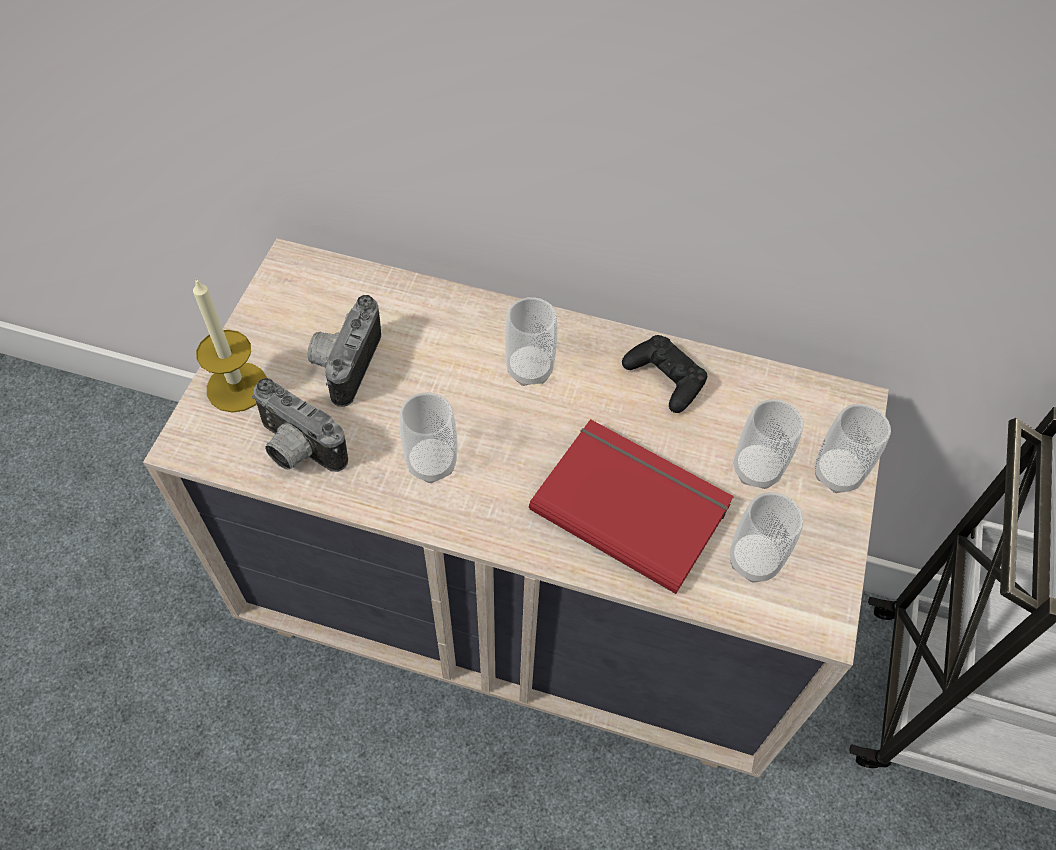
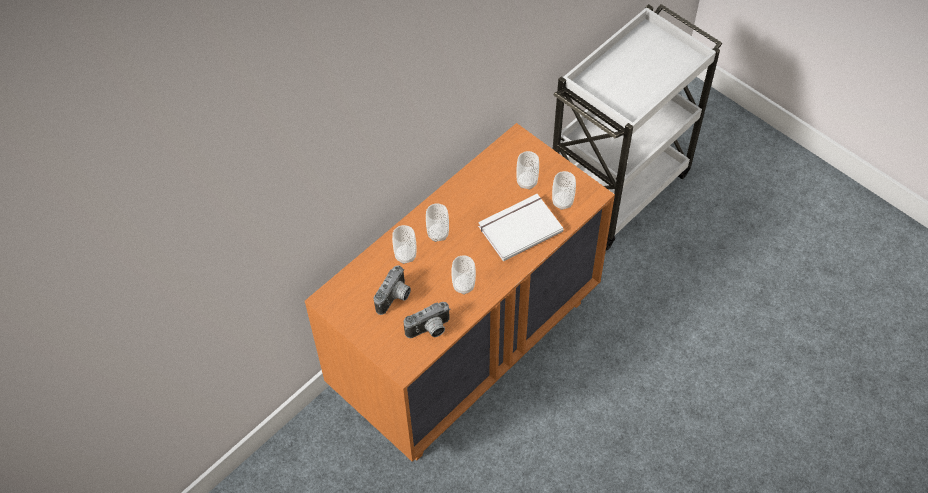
camera: 60 degrees left, 0 degrees up
beige dresser [143,238,889,778] -> orange dresser [305,123,615,462]
candle [193,278,267,413] -> none
camera [308,295,381,407] -> camera turned 105 degrees counterclockwise [374,266,411,315]
red book [529,419,734,594] -> white book [478,194,563,262]
black game controller [622,335,707,413] -> none
cup [815,404,891,493] -> cup moved to [392,225,417,264]

